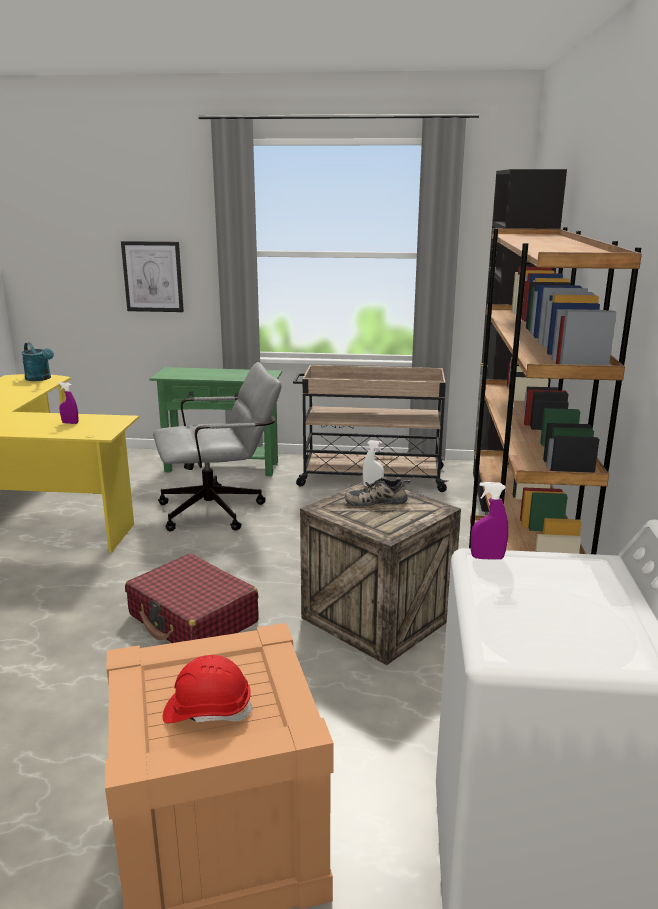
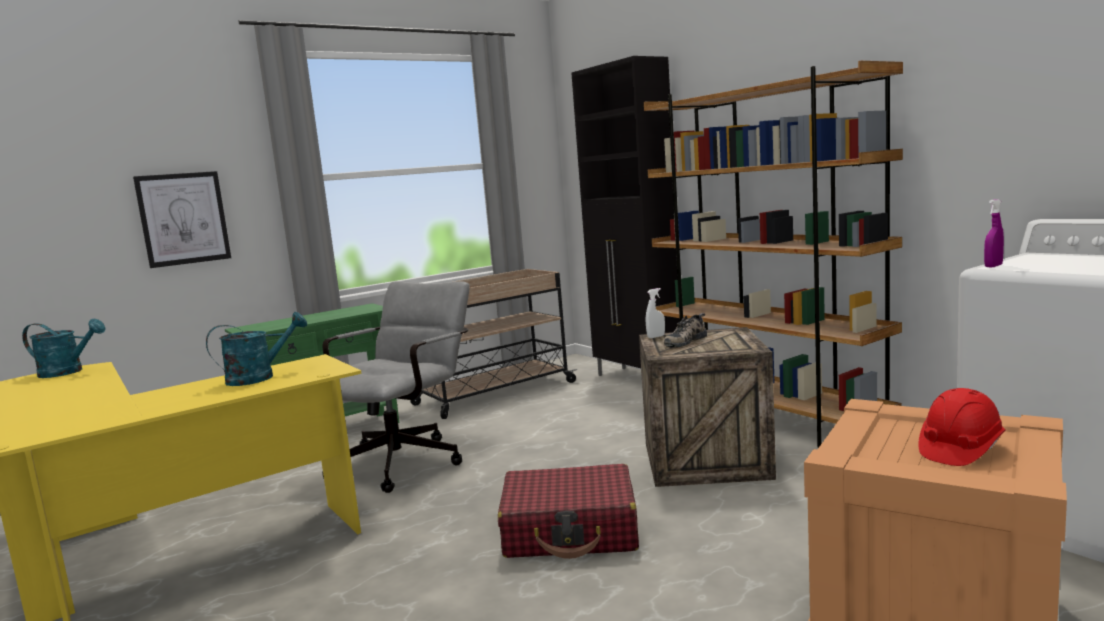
camera: 40 degrees left, 10 degrees down
purple spray bottle [58,382,78,424] -> turquoise watering can [206,312,307,386]

